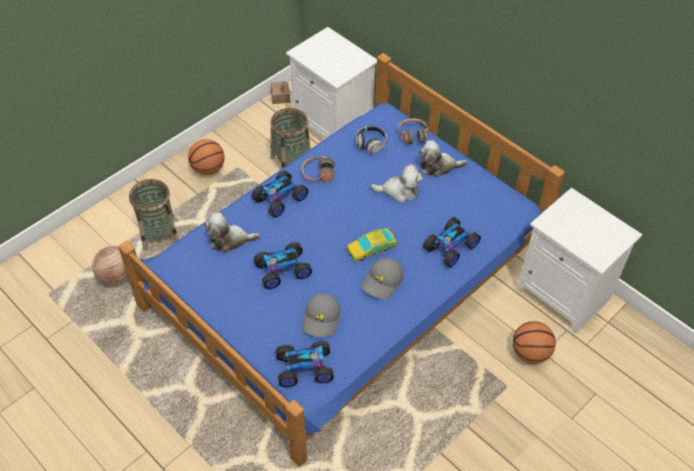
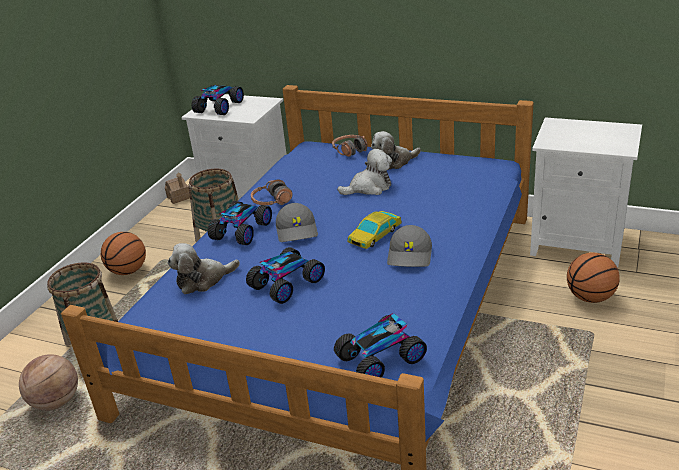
camera: 20 degrees left, 20 degrees down
grey cap [302,293,341,337] -> grey cap moved to [276,203,318,242]
headphones [356,126,387,154] -> none
toy car [423,217,481,268] -> toy car moved to [192,85,244,115]

